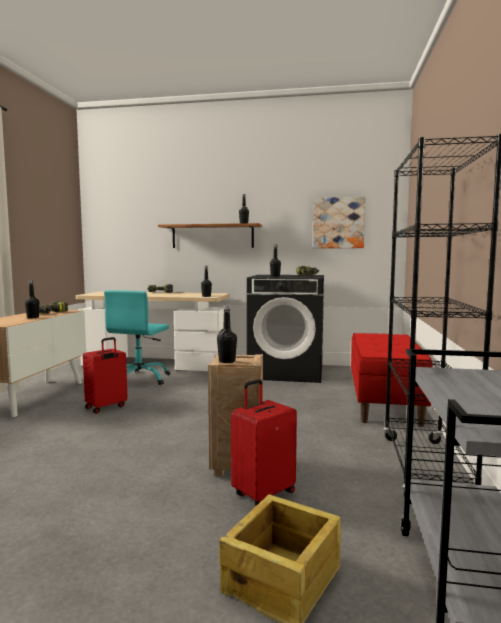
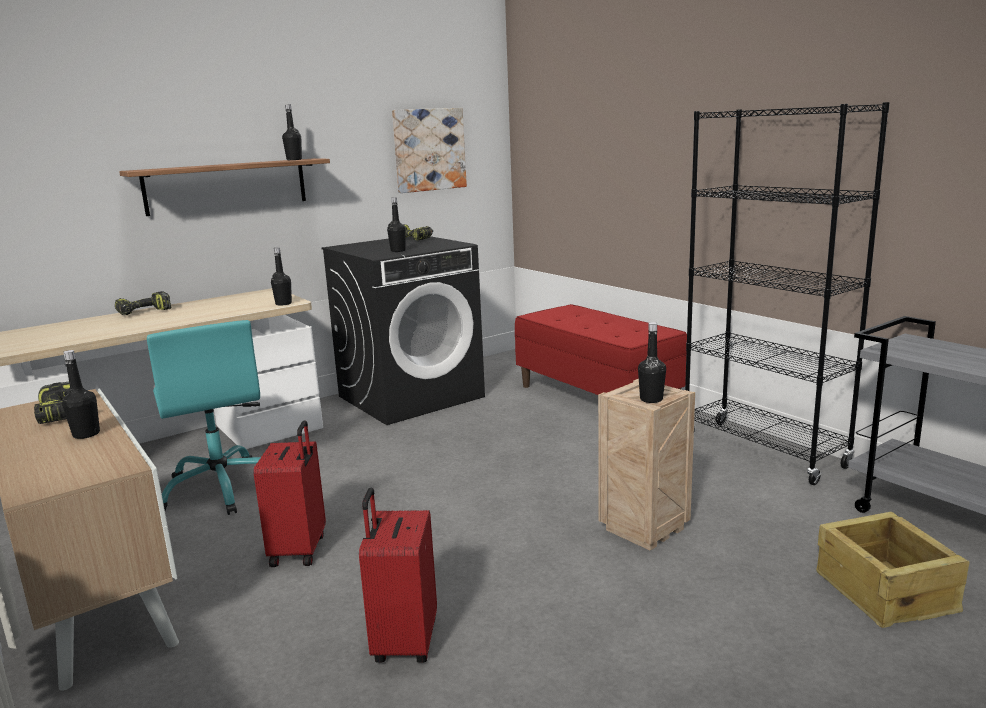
camera: 45 degrees left, 10 degrees up
red suitcase [231,379,297,506] -> red suitcase moved to [359,487,437,663]

